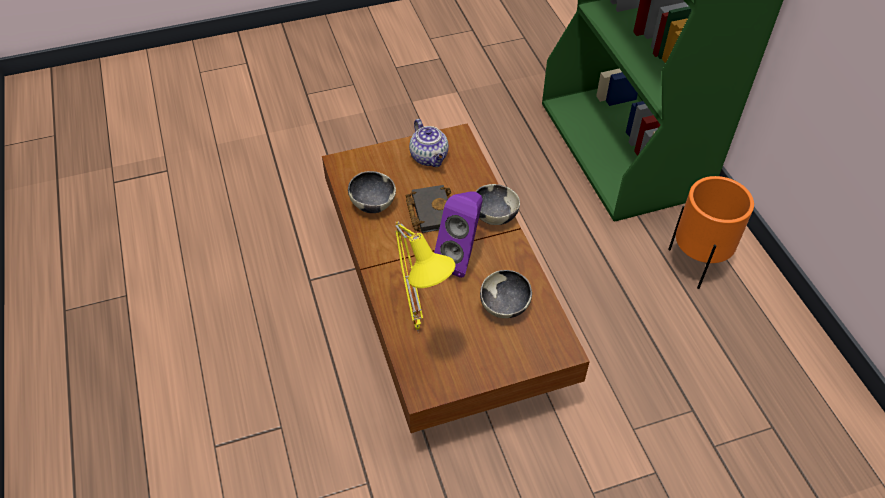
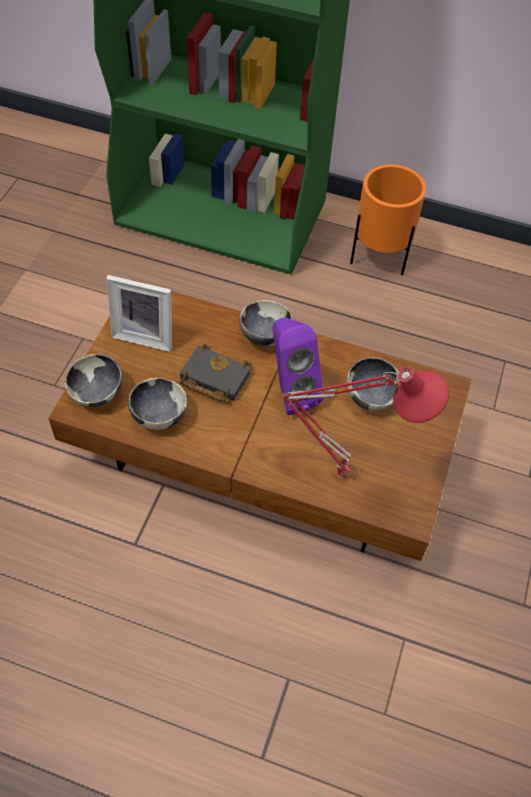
camera: 55 degrees left, 5 degrees up
yellow table lamp [395,221,455,333] -> red table lamp [281,367,449,479]
teapot [409,119,449,167] -> picture frame [106,275,172,352]
none -> bowl [65,354,123,407]

